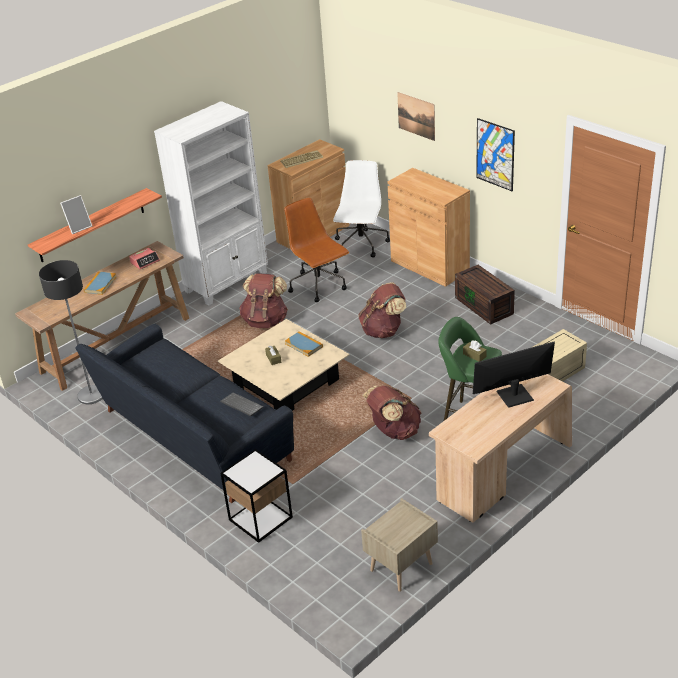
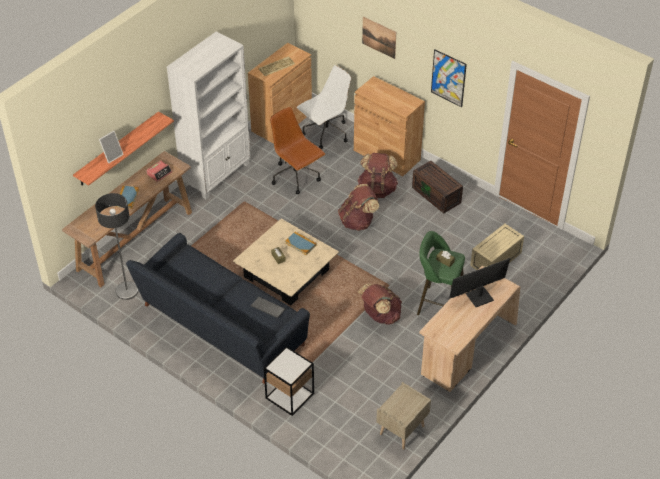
camera: 10 degrees left, 10 degrees up
brown backpack [239,273,288,328] -> brown backpack moved to [357,153,398,198]
white office chair [333,160,390,257] -> white office chair turned 45 degrees clockwise [297,65,351,149]

